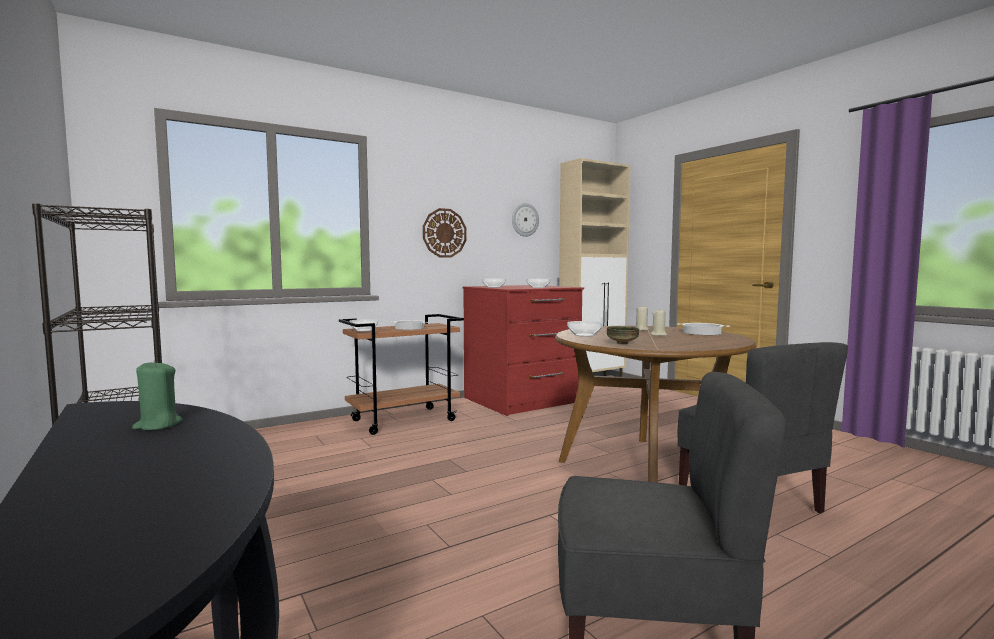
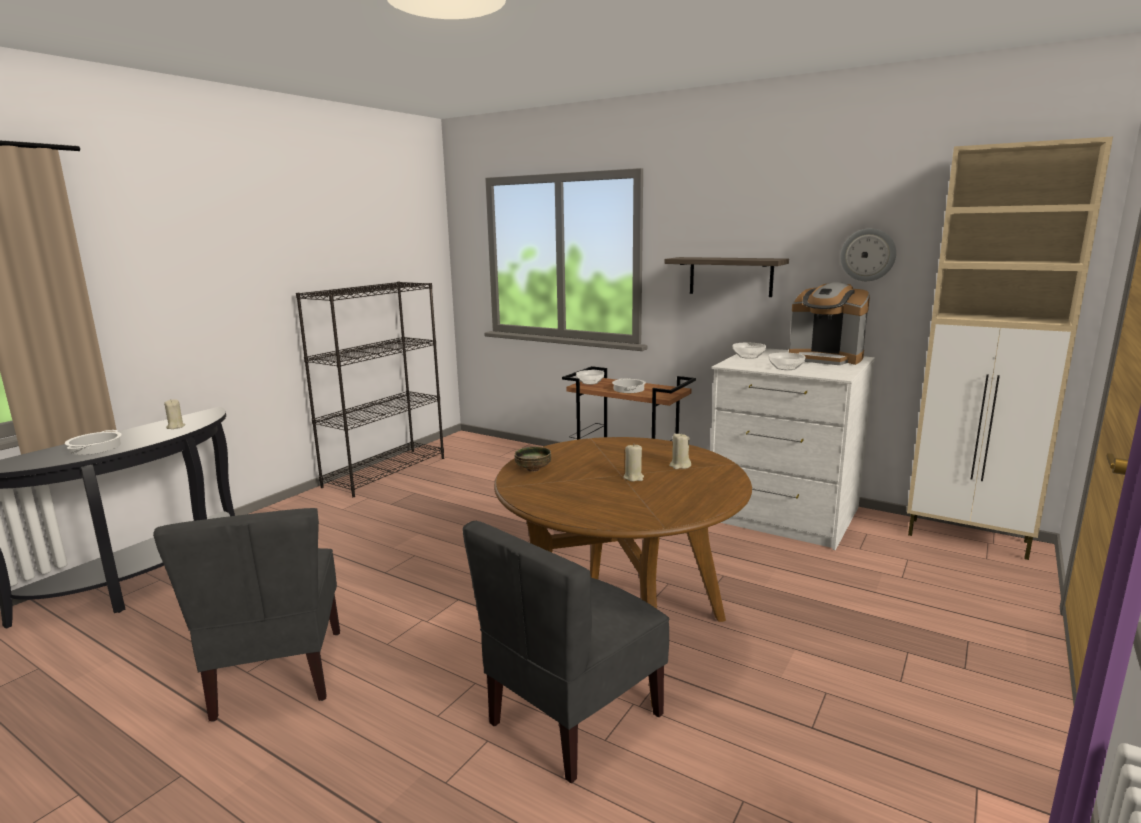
camera: 65 degrees right, 10 degrees up
green candle [132,360,183,430] -> beige candle [164,399,185,429]
wall clock [423,208,466,258] -> shelf [664,257,789,297]
red dresser [463,285,584,416] -> white dresser [711,348,875,550]
bowl [567,321,603,337] -> none
cooking pot [678,323,730,335] -> cooking pot moved to [65,430,122,455]
none -> coffee machine [789,282,870,365]

